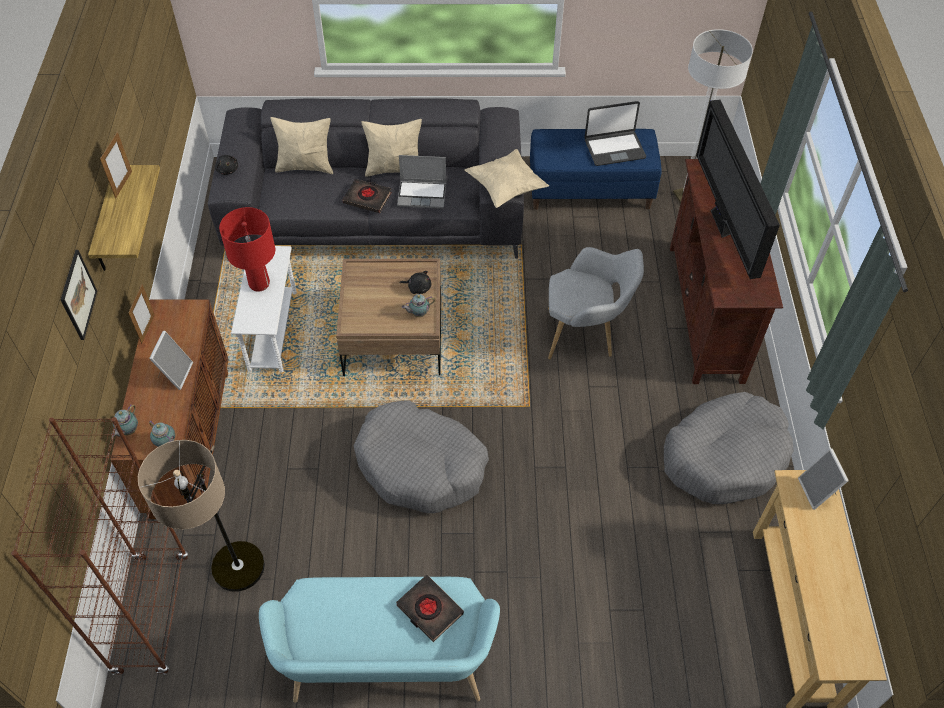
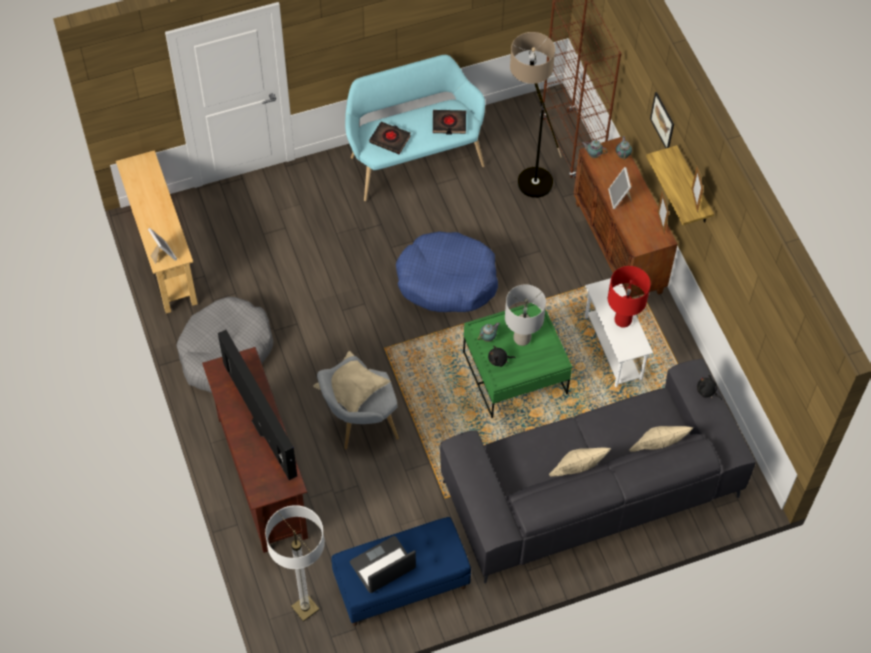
camera: 160 degrees right, 5 degrees up
brown coffee table [336,259,441,376] -> green coffee table [463,303,572,418]
black book [343,179,392,213] -> black book moved to [433,110,466,135]
grey dog bed [353,400,489,513] -> blue dog bed [396,231,498,312]
laptop [397,155,446,209] -> none
beige pillow [464,149,549,208] -> beige pillow moved to [313,351,390,412]
none -> grey table lamp [505,284,546,346]

